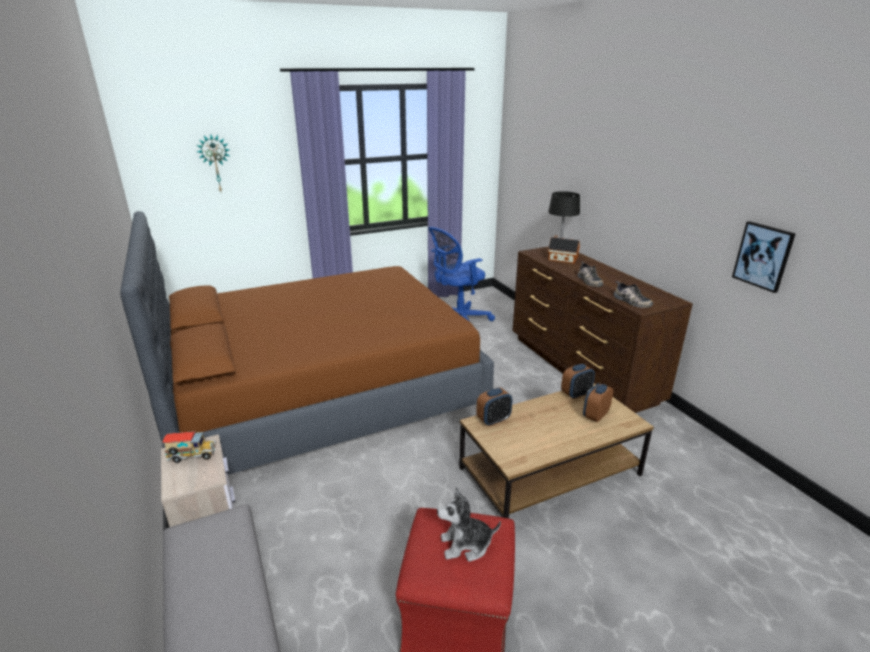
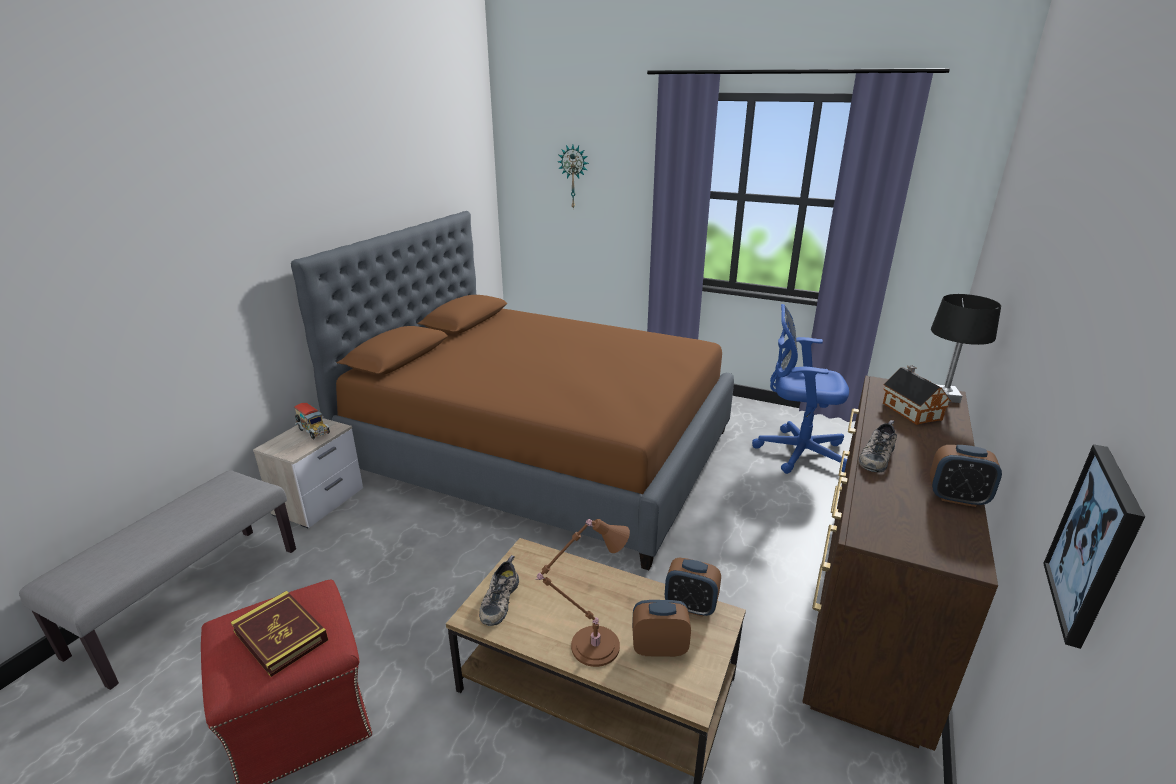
camera: 50 degrees right, 0 degrees up
plush toy [437,487,501,562] -> book [231,591,328,677]
alarm clock [476,388,512,426] -> alarm clock moved to [930,445,1002,507]
shoe [614,281,653,308] -> shoe moved to [479,555,519,626]
none -> brown table lamp [536,519,630,667]

